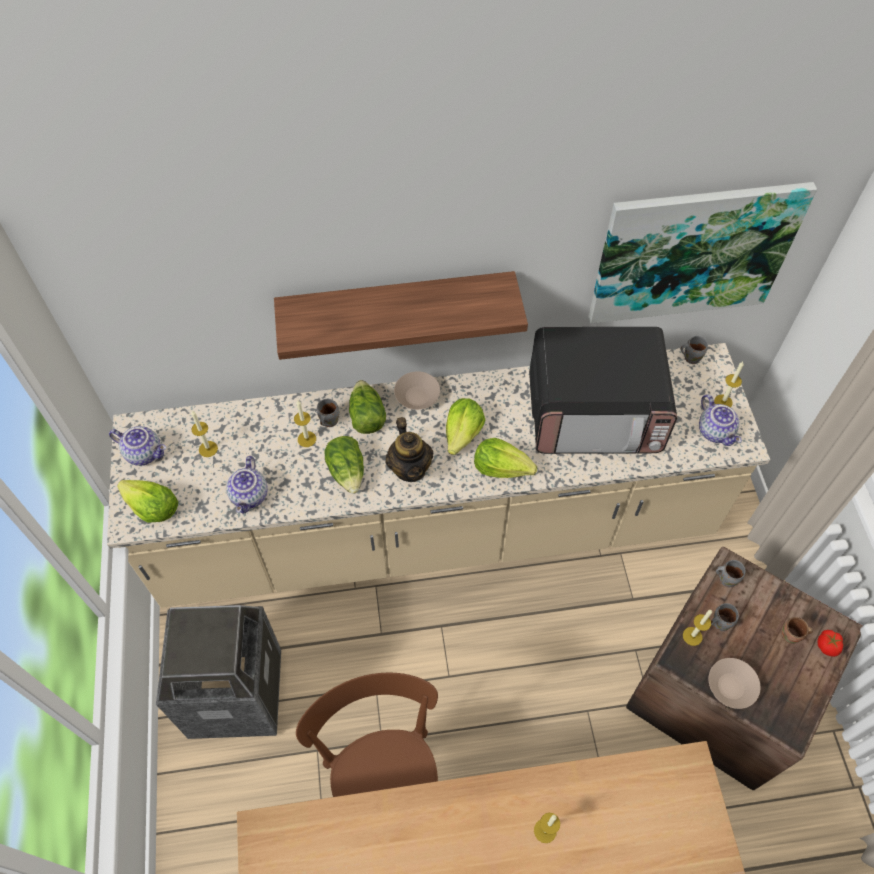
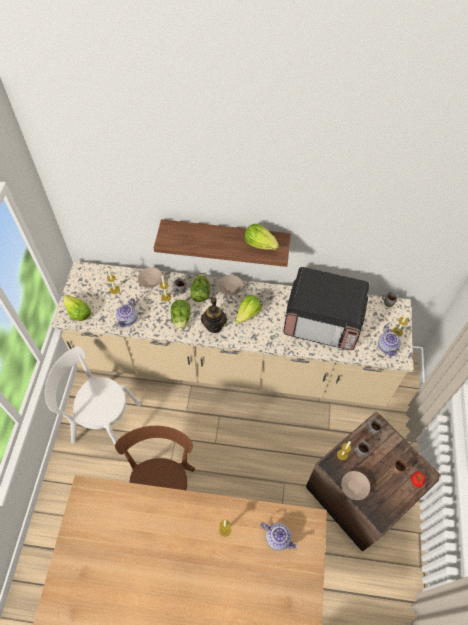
camera: 15 degrees right, 0 degrees up
teapot [109,426,166,466] -> teapot moved to [261,522,298,550]
trash can [156,605,281,739] -> white chair [45,346,141,445]
lettuce [474,438,537,478] -> lettuce moved to [244,224,279,250]
picture [589,182,817,323] -> none
none -> beige bowl [138,267,163,288]

